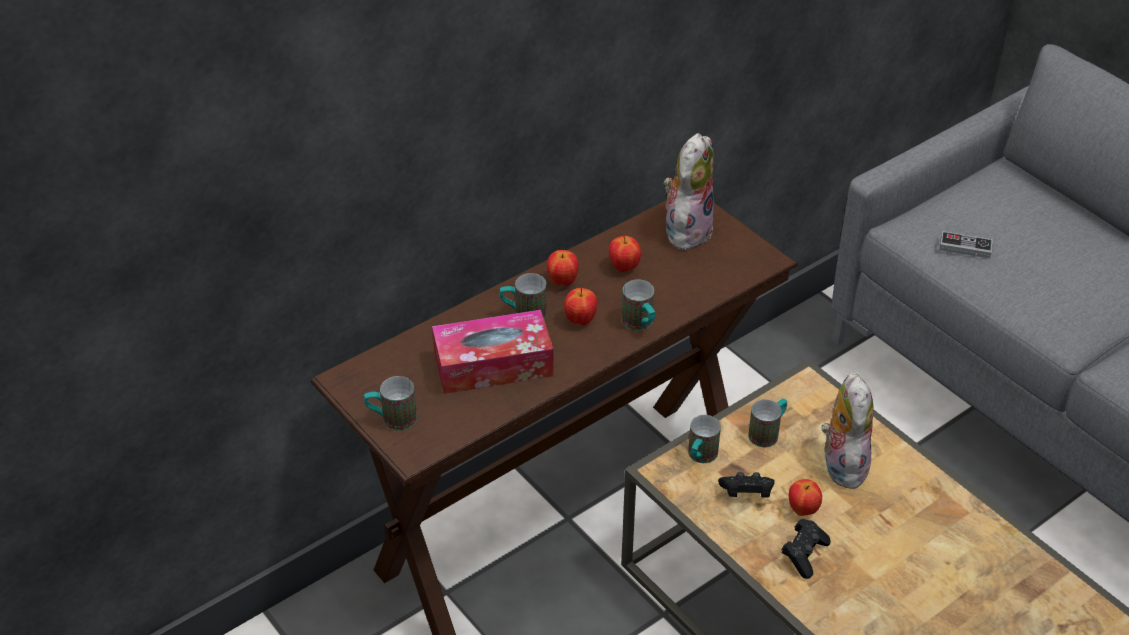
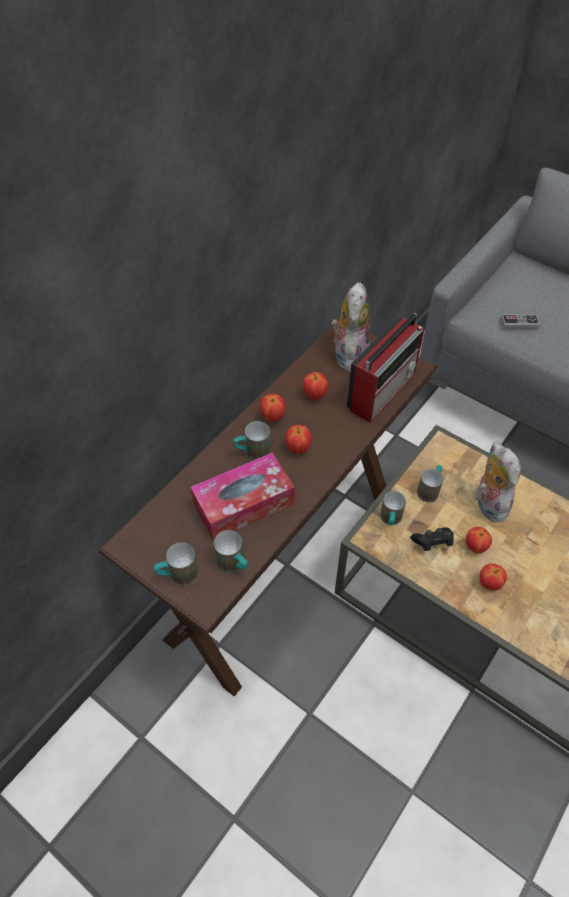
camera: 15 degrees left, 10 degrees up
mug [622,279,655,331] -> mug moved to [214,530,248,573]
black game controller [781,519,831,579] -> apple [480,564,507,591]
none -> radio [347,313,425,423]

